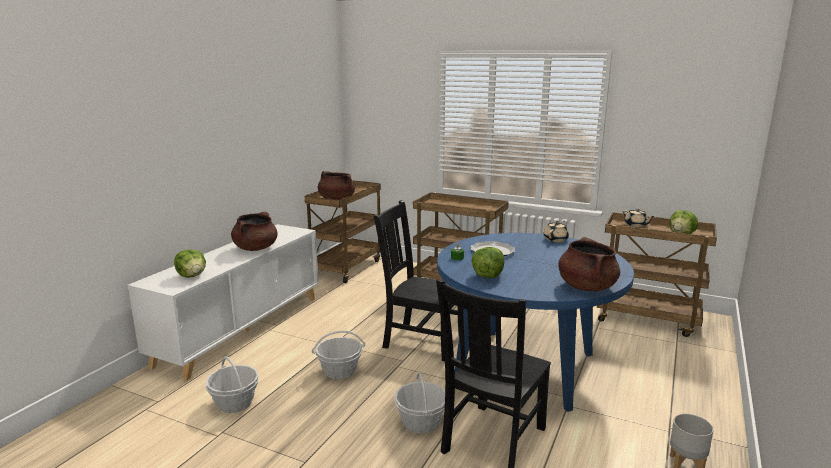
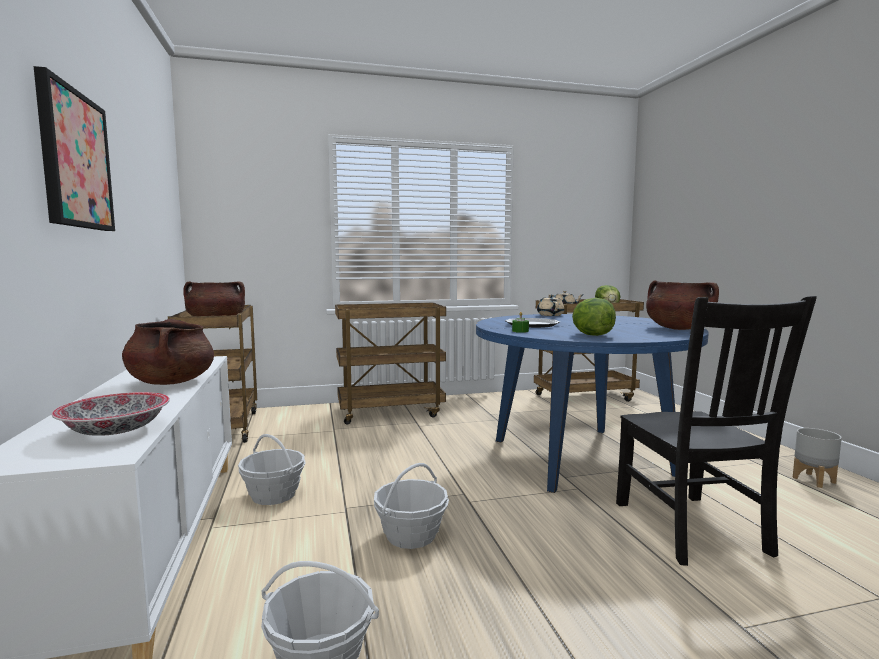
camera: 40 degrees left, 10 degrees down
lettuce [174,250,206,278] -> bowl [52,392,170,436]
black chair [374,200,460,362] -> none
basket [395,372,445,434] -> basket moved to [238,434,306,505]
none -> picture [34,66,115,231]

